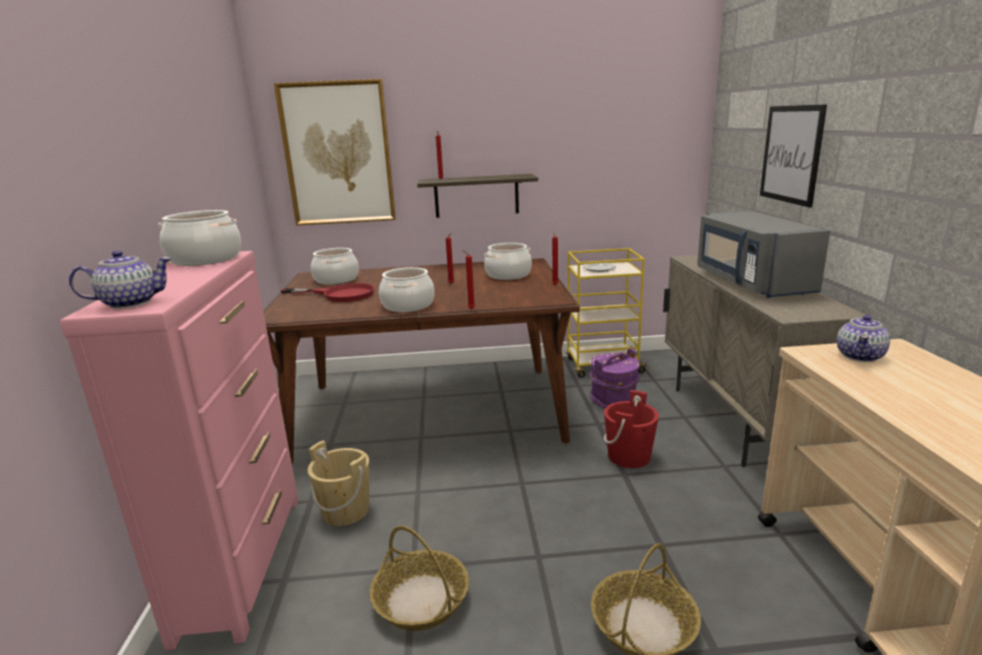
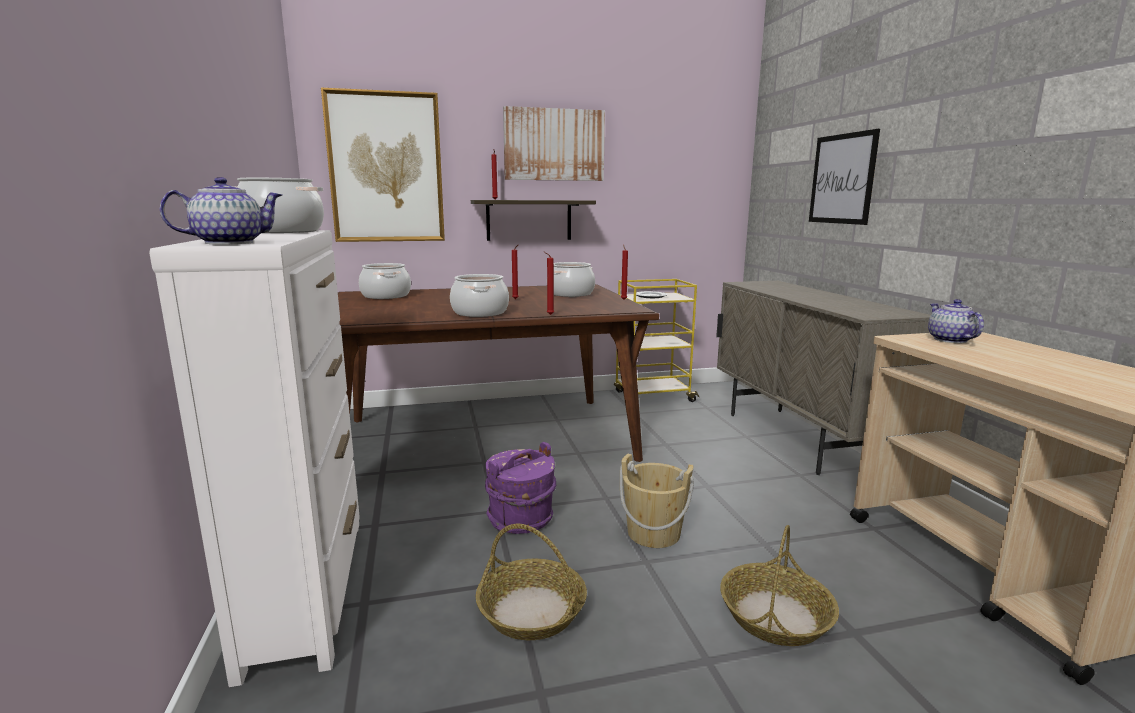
camera: 10 degrees left, 5 degrees down
pink dresser [60,251,298,650] -> white dresser [149,230,360,687]
red frying pan [281,283,375,302] -> none
beige bucket [308,440,369,526] -> beige bucket moved to [620,454,694,548]
purple bucket [590,348,640,408] -> purple bucket moved to [485,442,556,534]
red bucket [604,390,659,468] -> none
grey microwave [697,210,830,298] -> none
teapot [837,315,890,362] -> teapot turned 150 degrees clockwise [928,299,984,343]
none -> picture [503,106,605,181]

